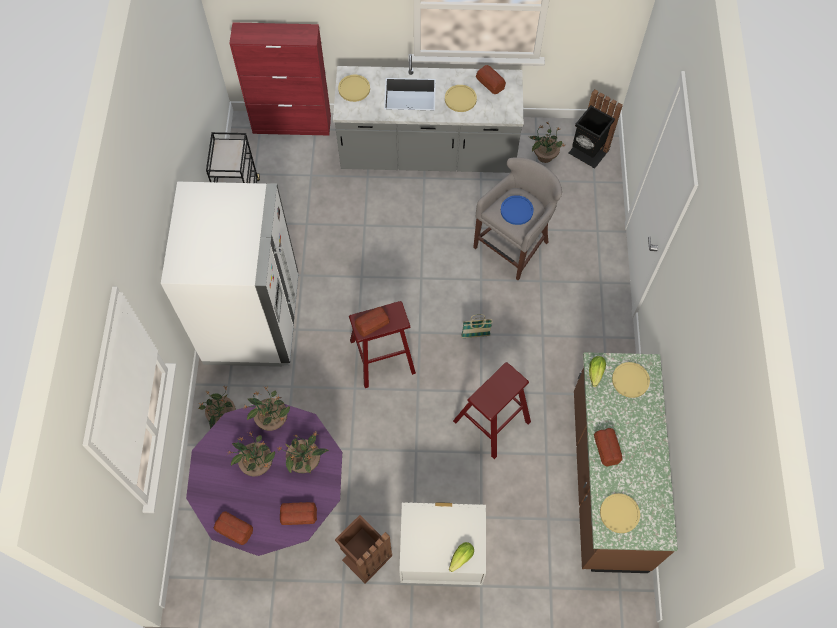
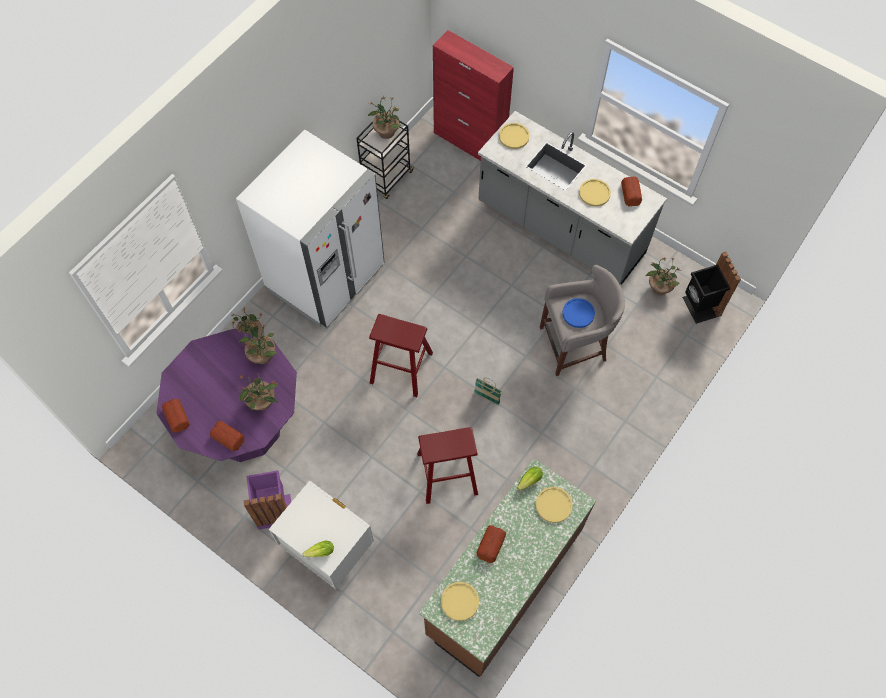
camera: 35 degrees right, 0 degrees up
potted plant [227,432,275,476] -> potted plant moved to [368,96,402,139]
brown trash can [335,515,392,584] -> purple trash can [243,470,291,530]
bread [355,307,390,337] -> none

